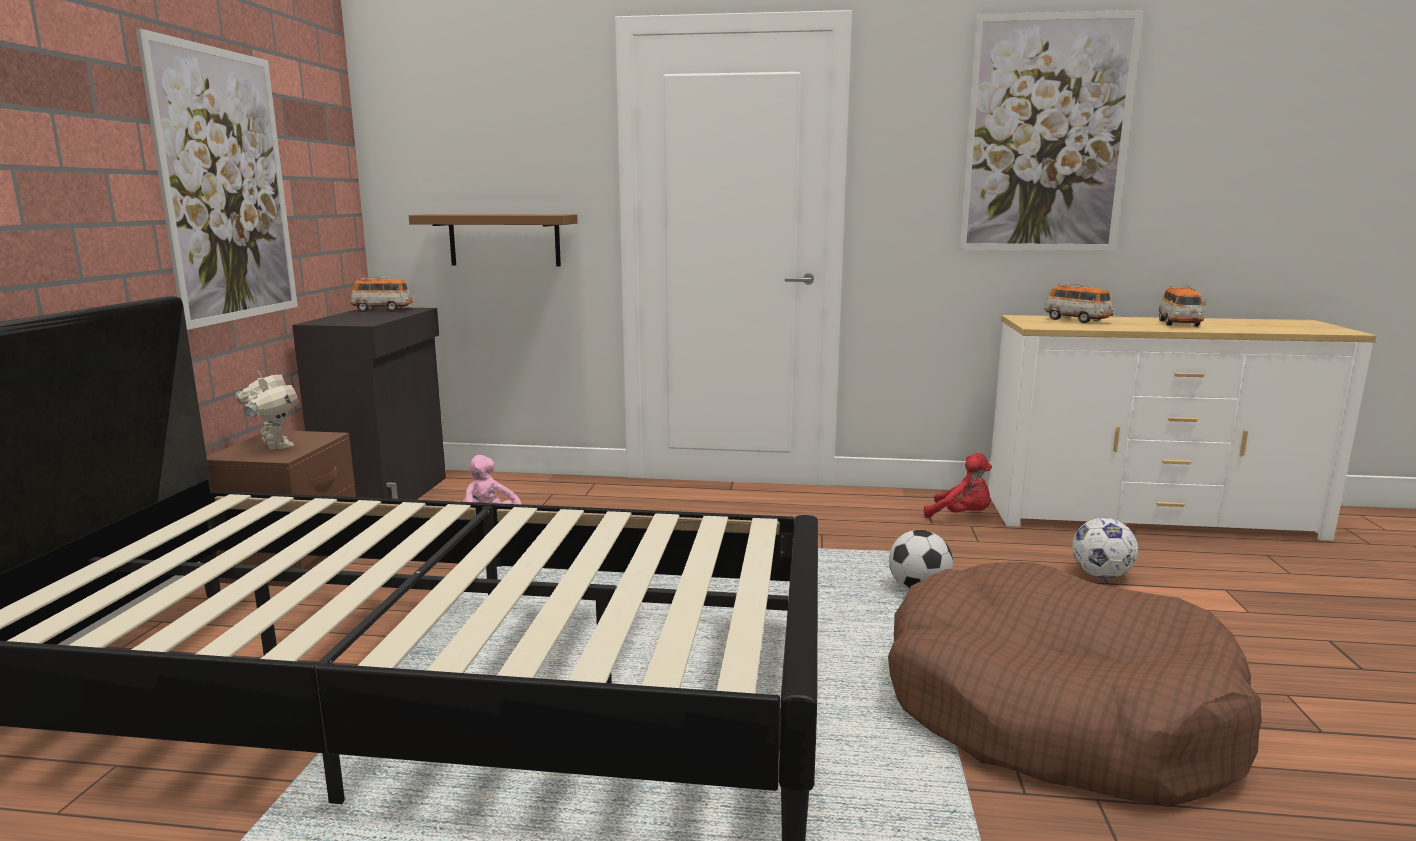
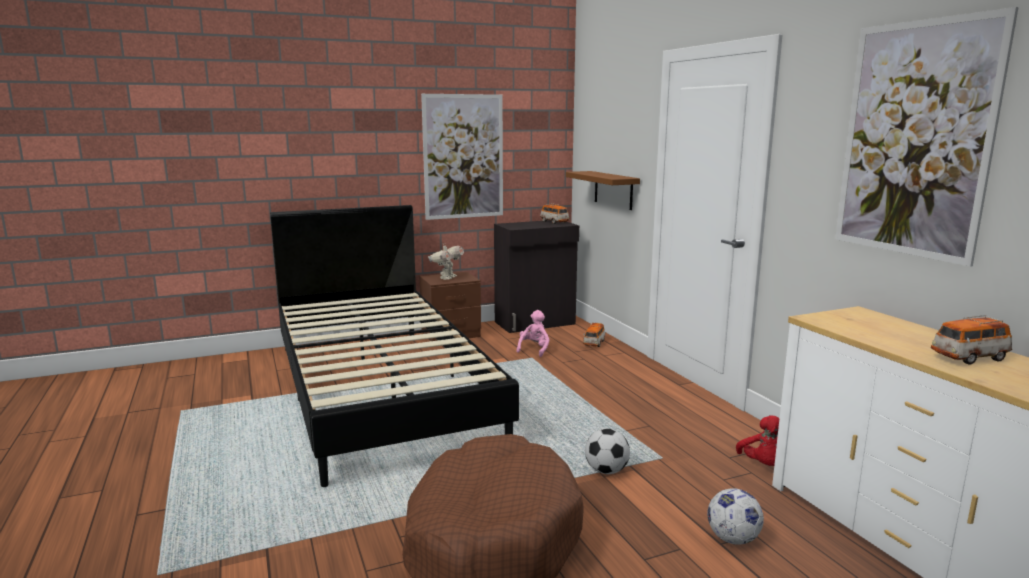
camera: 60 degrees right, 0 degrees up
toy car [1044,283,1114,323] -> toy car moved to [583,322,605,347]

